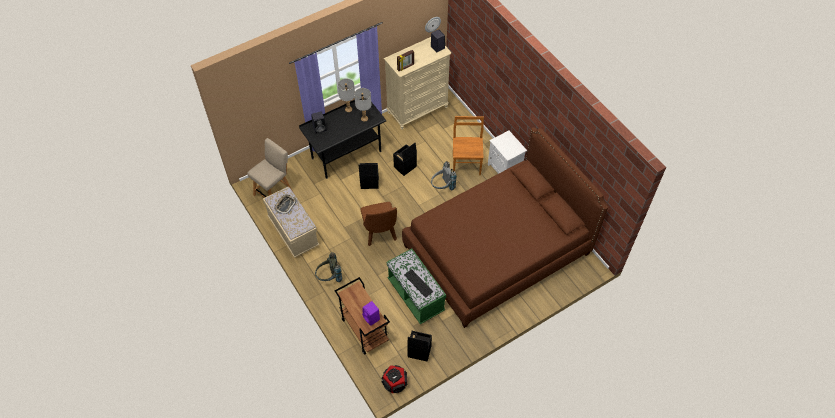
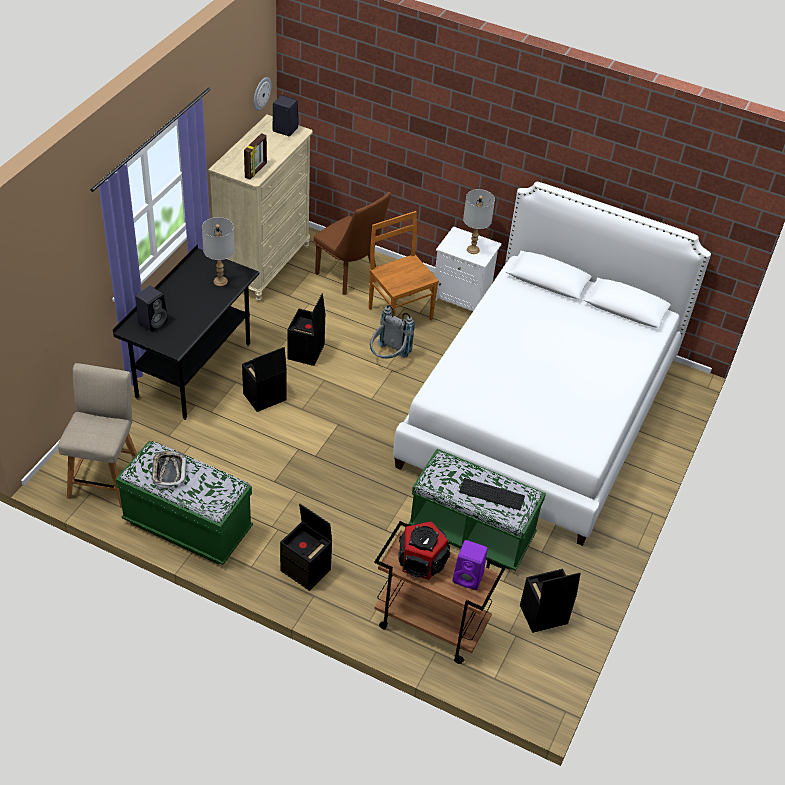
camera: 35 degrees left, 10 degrees down
beige bench [263,187,319,258] -> green bench [115,441,253,565]
grey backpack [315,252,342,282] -> black storage box [280,504,332,591]
grey table lamp [338,79,355,112] -> grey table lamp moved to [463,189,495,254]
brown chair [361,202,397,246] -> brown chair moved to [314,192,391,295]
speaker [381,365,408,393] -> speaker moved to [398,521,450,580]
brown bed [402,127,608,328] -> white bed [393,182,711,546]

